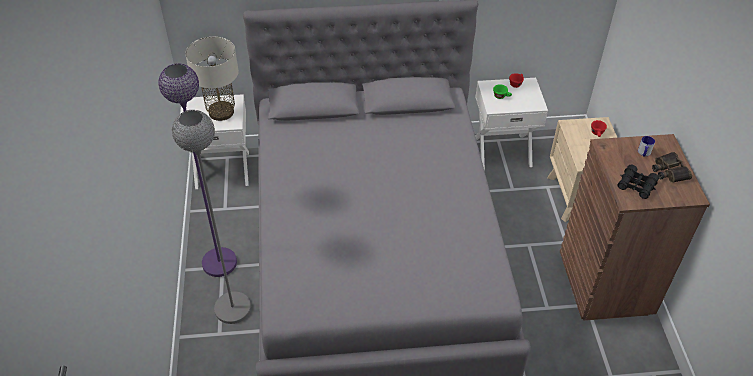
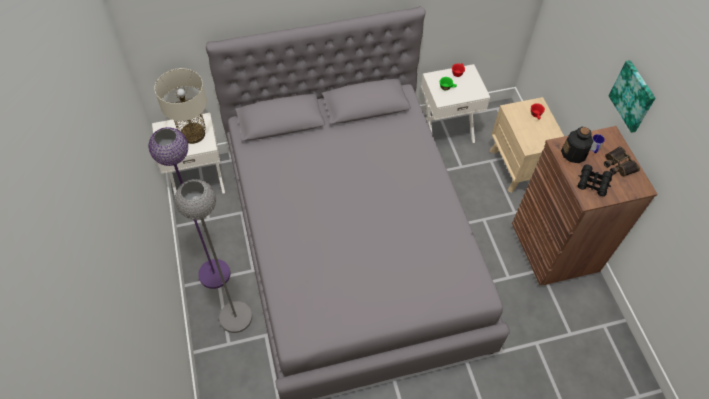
camera: 10 degrees left, 10 degrees up
none -> bottle [561,127,593,163]
none -> picture [609,60,655,133]

